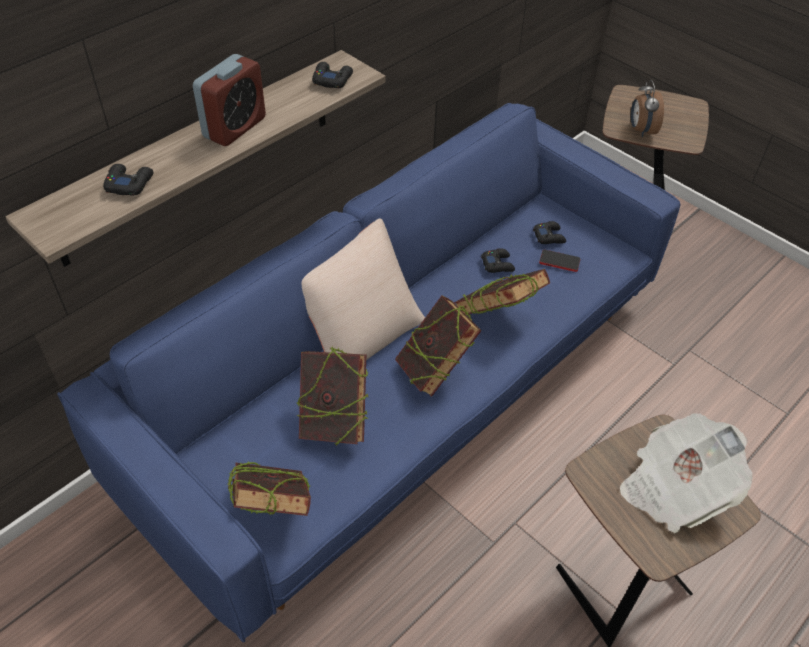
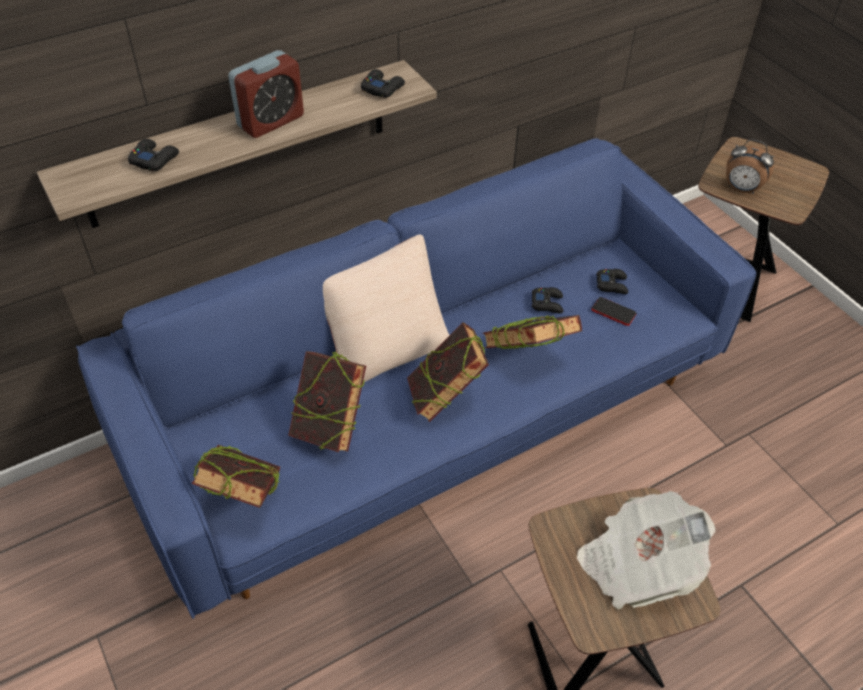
camera: 15 degrees right, 0 degrees up
alarm clock [631,80,664,137] -> alarm clock turned 75 degrees counterclockwise [726,139,774,194]

